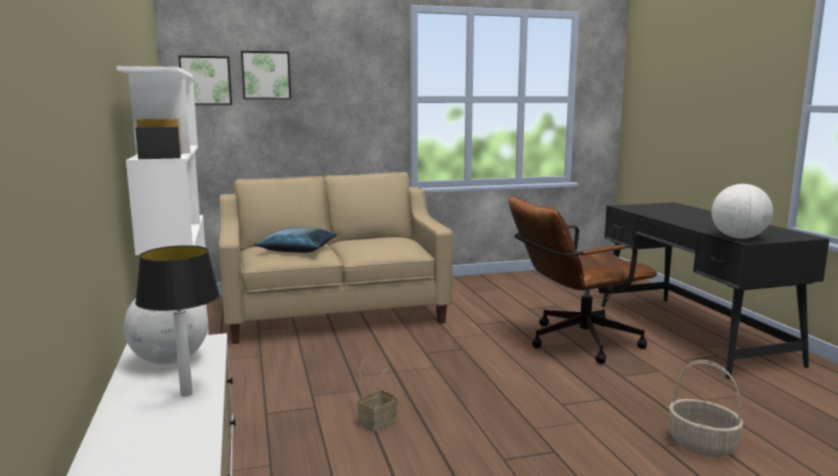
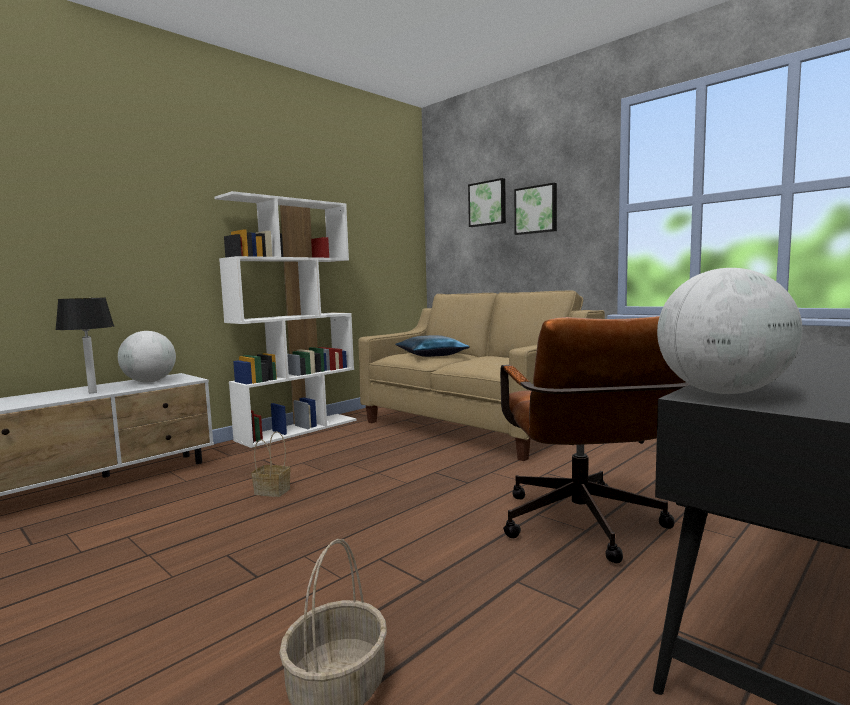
camera: 60 degrees right, 5 degrees down
picture [178,55,232,105] -> picture moved to [514,183,557,235]
brown office chair [509,197,657,364] -> brown office chair turned 135 degrees counterclockwise [500,316,690,563]

